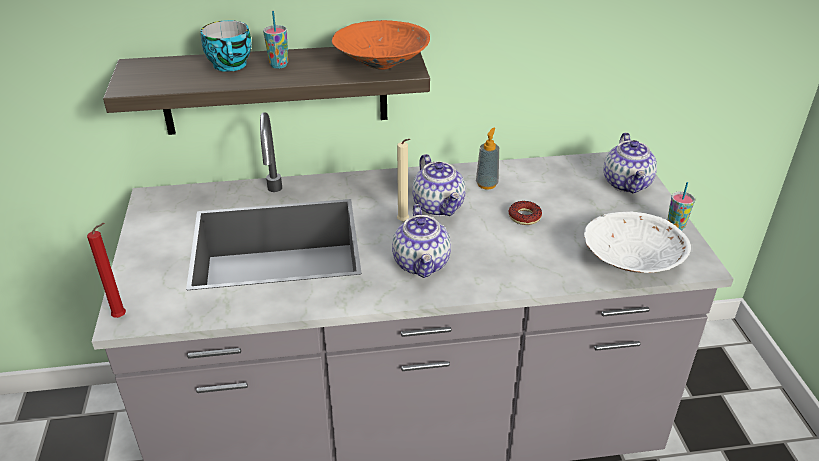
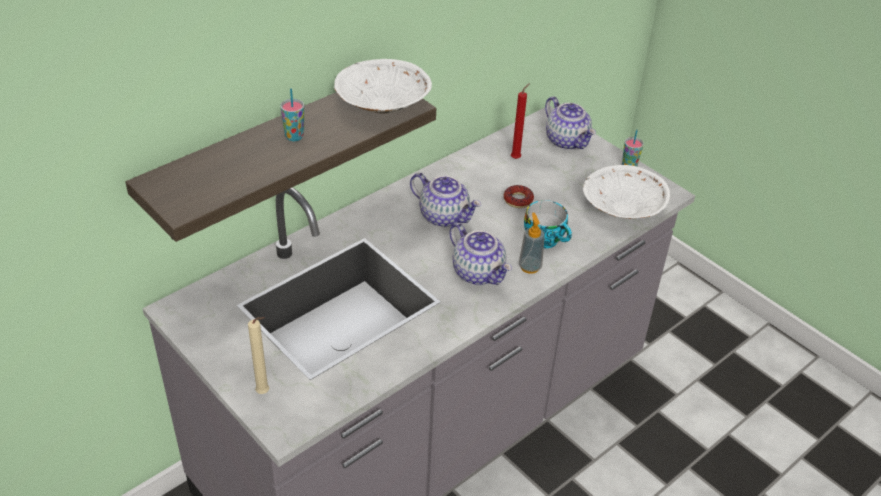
camera: 35 degrees left, 5 degrees up
red candle [87,223,126,318] -> red candle moved to [511,83,530,159]
cup [201,20,252,72] -> cup moved to [524,200,572,249]
orange bowl [332,20,430,70] -> white bowl [334,59,432,114]
beige candle [397,139,410,222] -> beige candle moved to [248,317,269,394]
soap dispenser [476,127,499,190] -> soap dispenser moved to [519,213,545,274]

